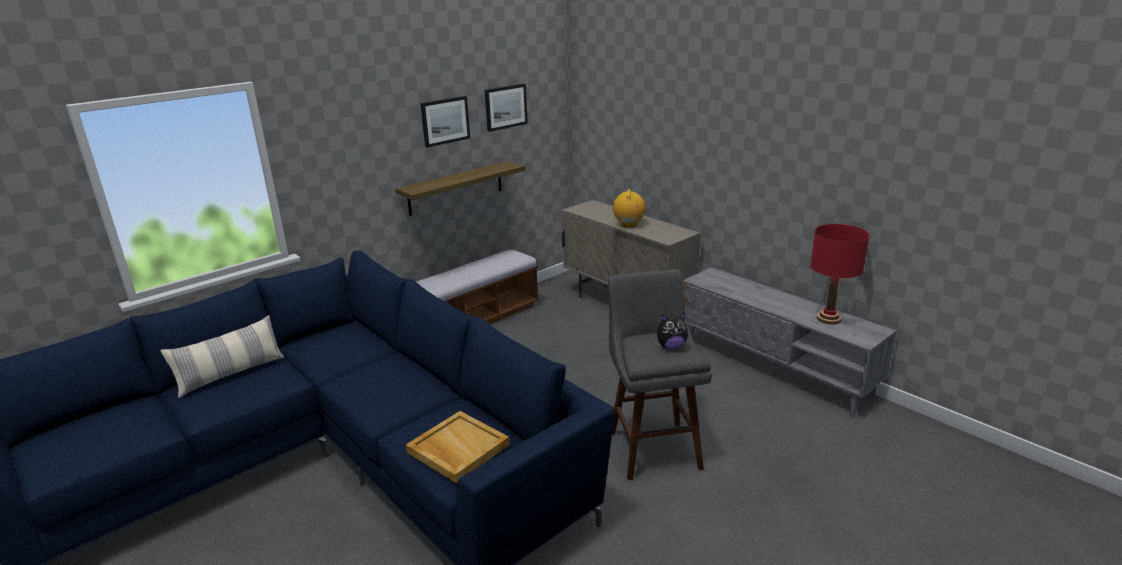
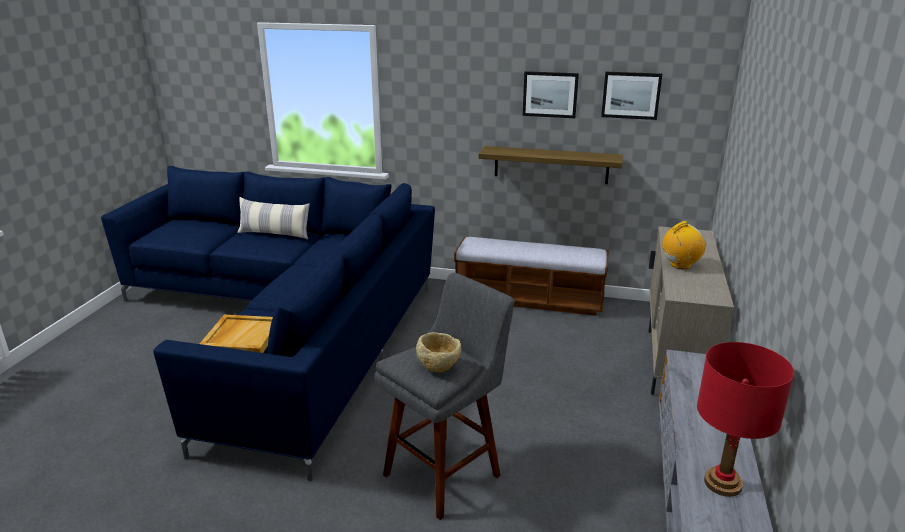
camera: 55 degrees right, 0 degrees up
plush toy [657,312,688,349] -> beige bowl [416,332,461,372]

